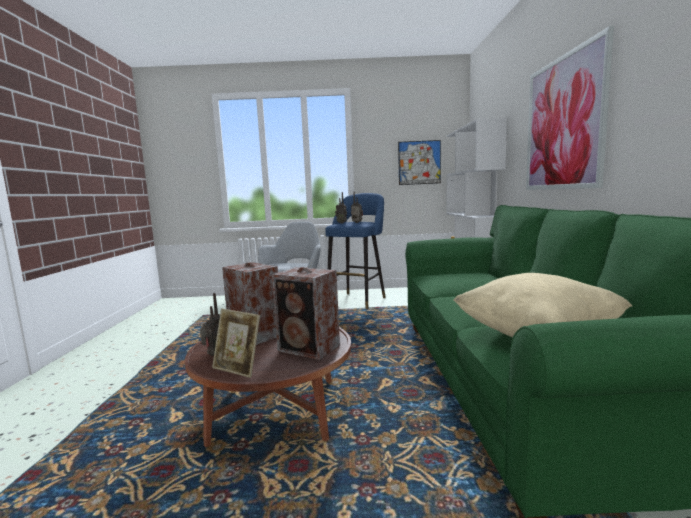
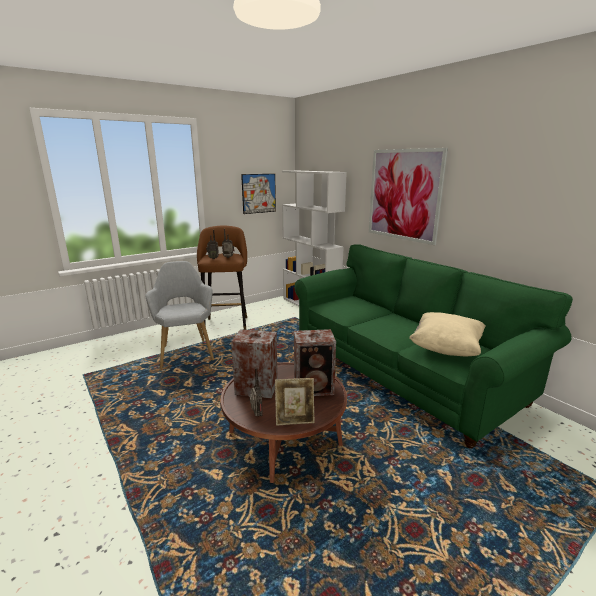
camera: 35 degrees left, 10 degrees up
blue stool [325,193,386,309] -> brown stool [197,226,247,335]

